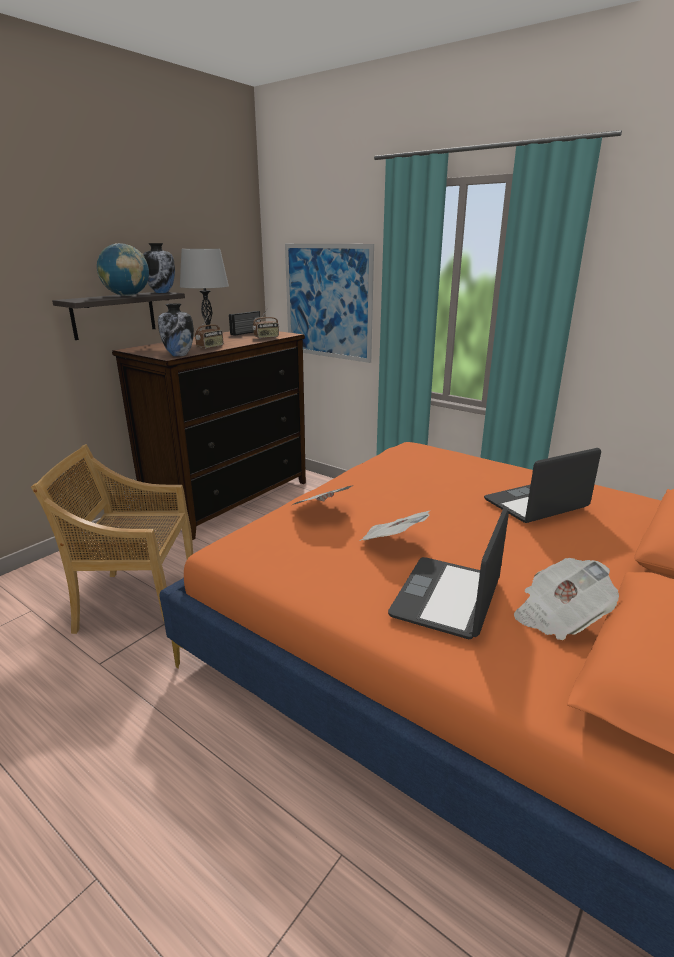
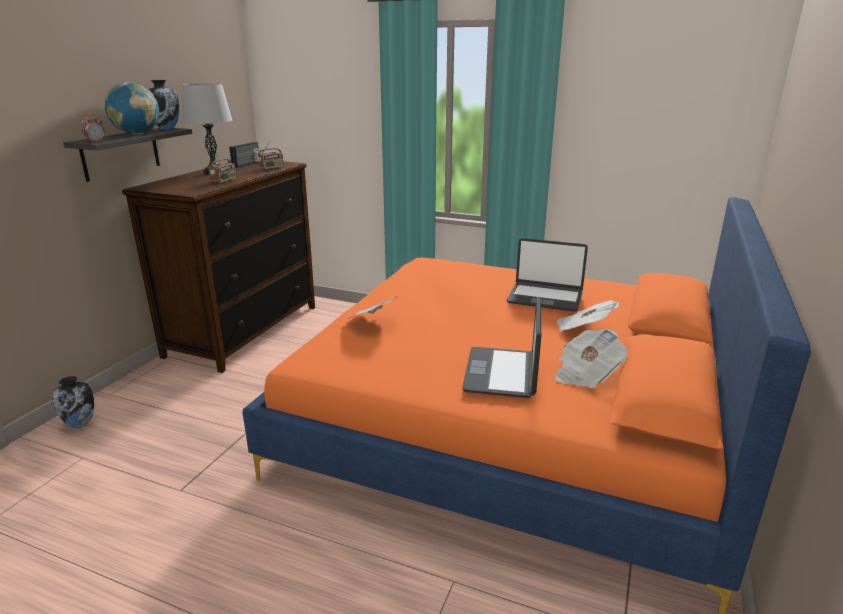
camera: 15 degrees left, 0 degrees up
beige chair [31,444,193,634] -> none
vase [158,303,194,357] -> vase moved to [52,376,94,428]
picture [285,244,374,363] -> none
newspaper [359,511,430,541] -> newspaper moved to [557,300,619,331]
laptop [484,448,601,523] -> laptop turned 120 degrees counterclockwise [507,238,588,312]
none -> alarm clock [82,114,105,143]

